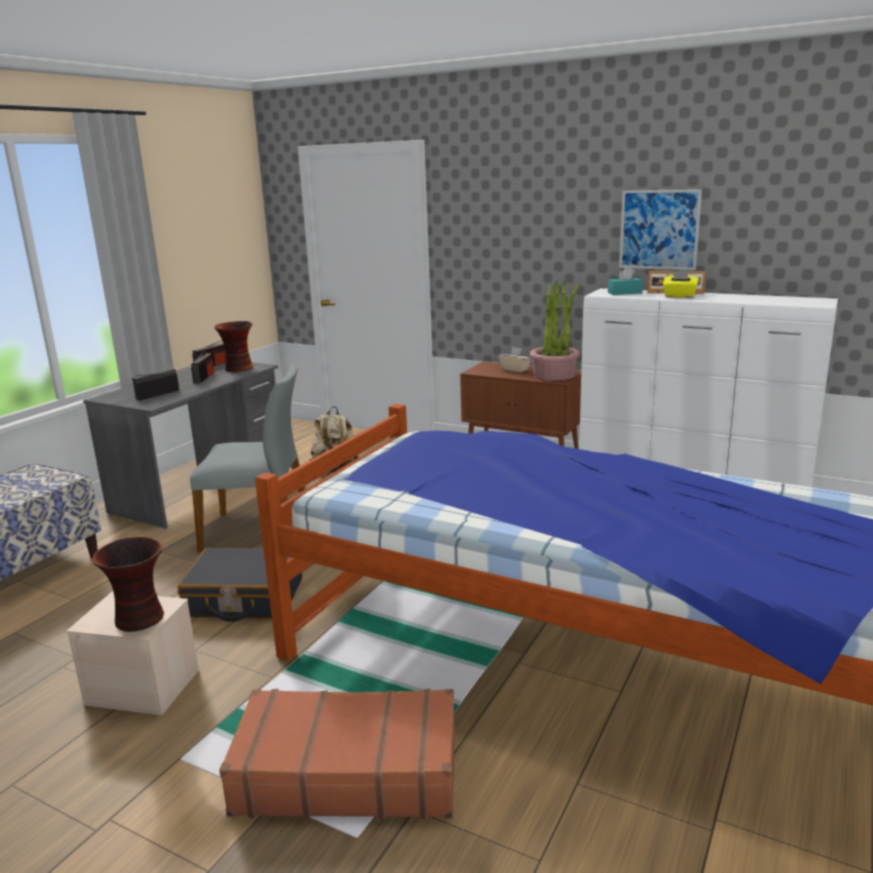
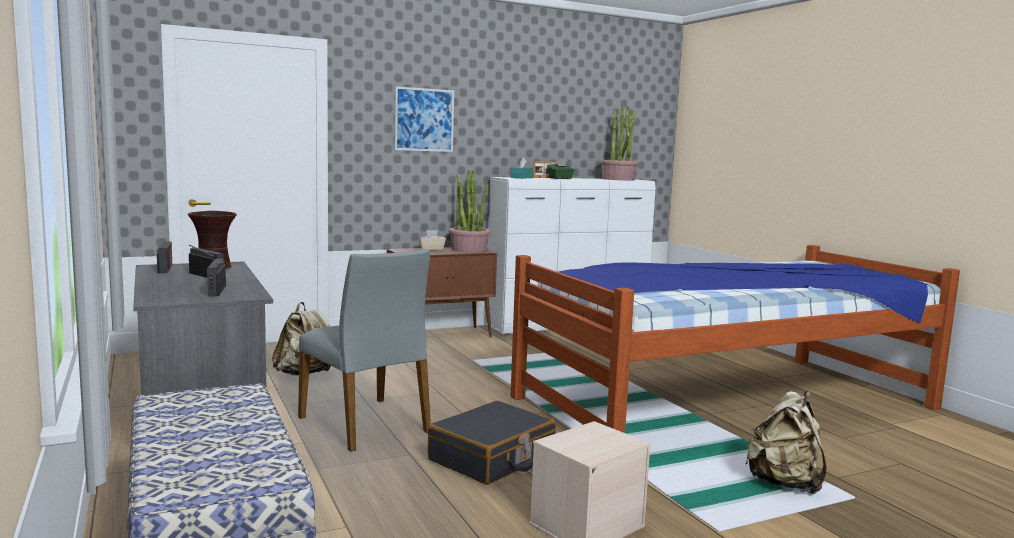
camera: 55 degrees left, 10 degrees down
vase [92,537,164,632] -> none
grey chair [190,364,305,552] -> grey chair turned 105 degrees clockwise [298,249,431,452]
brown suitcase [219,689,455,819] -> beige backpack [745,391,827,494]
picture [619,189,702,270] -> picture moved to [394,86,454,152]
yellow tissue box [663,271,699,298] -> green tissue box [547,160,575,179]
none -> potted plant [600,106,639,181]

